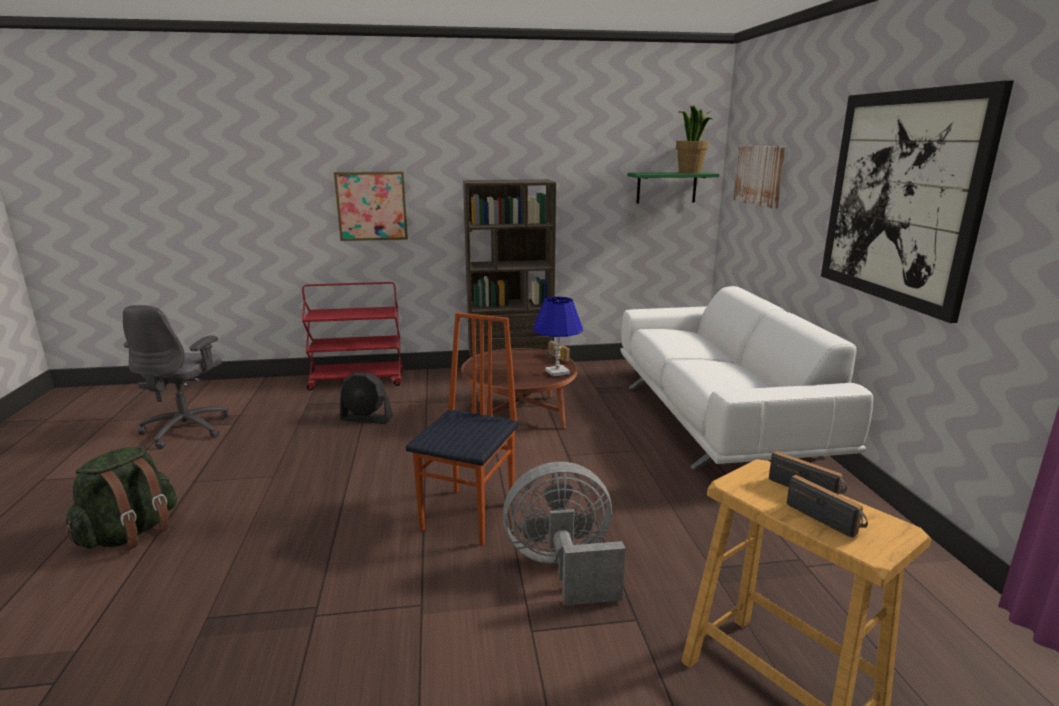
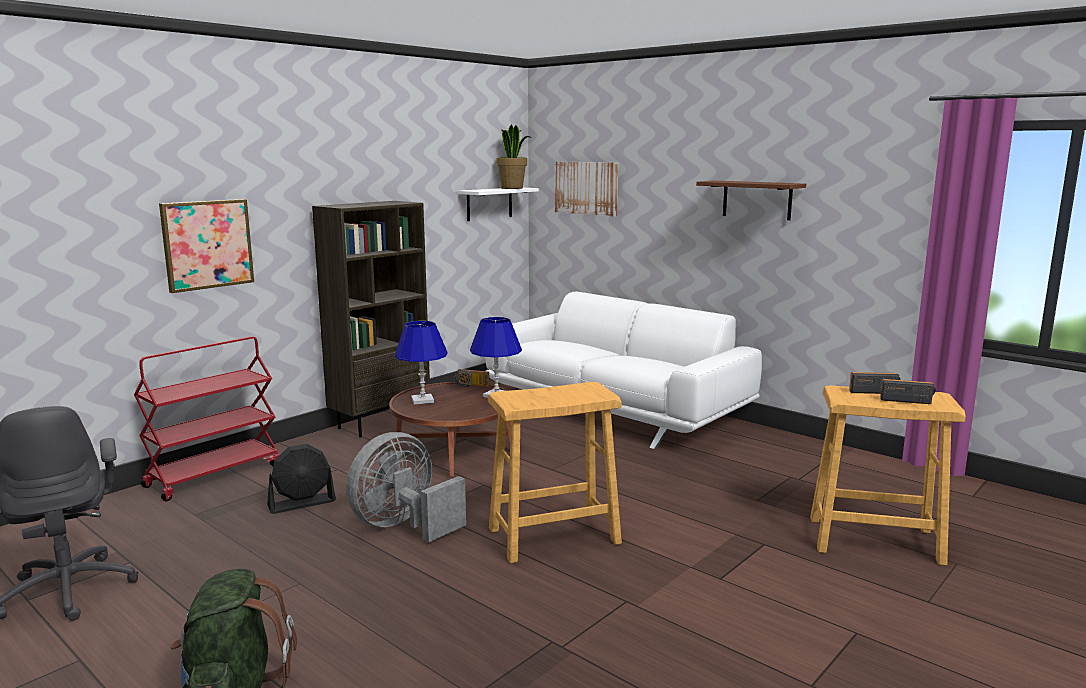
camera: 40 degrees left, 5 degrees down
chair [406,312,519,546] -> beige stool [488,382,622,563]
grey fan [503,462,625,606] -> grey fan moved to [346,432,466,542]
green shelf [627,172,719,203] -> white shelf [458,188,539,221]
picture [821,80,1014,323] -> brown shelf [696,181,806,220]
none -> blue table lamp [394,321,447,404]

